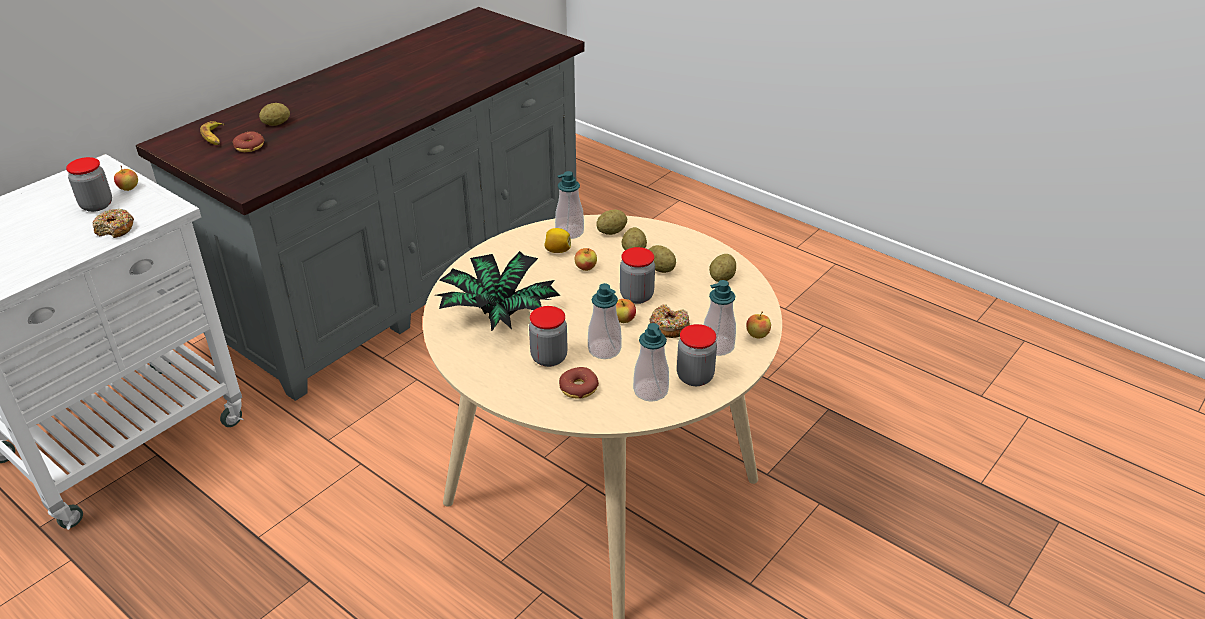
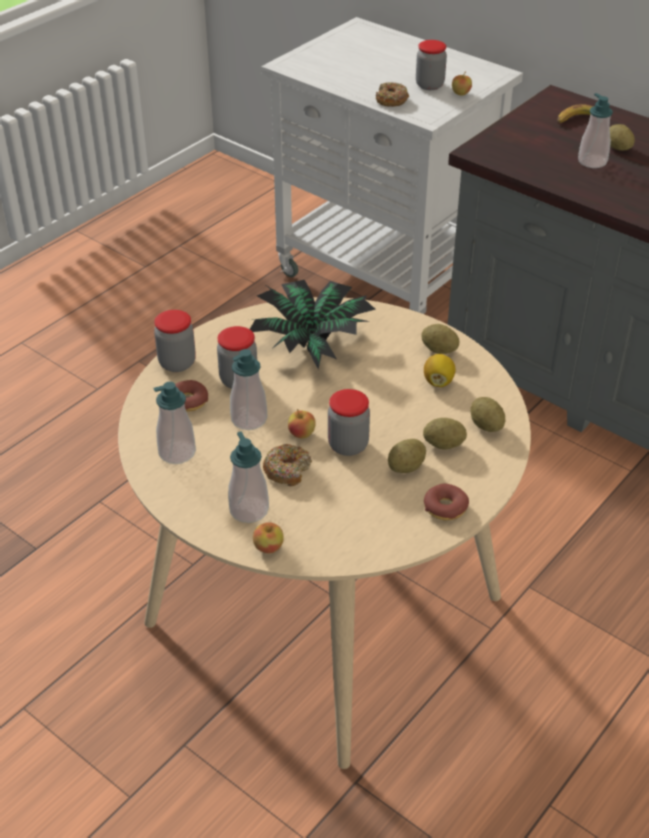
camera: 90 degrees right, 5 degrees up
donut [233,131,265,152] -> donut moved to [424,484,469,520]
soap dispenser [555,171,584,239] -> soap dispenser moved to [578,93,613,168]
apple [575,248,597,271] -> none
jar [677,324,717,386] -> jar moved to [154,310,196,372]
potato [709,254,736,282] -> potato moved to [421,324,459,354]

